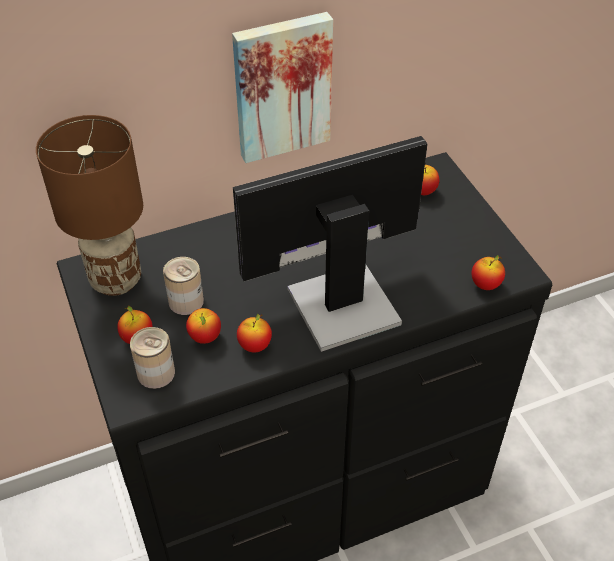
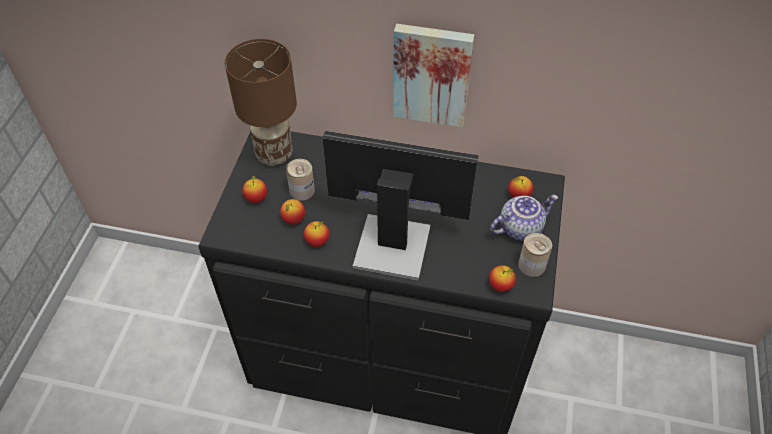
camera: 35 degrees right, 5 degrees up
can [130,327,175,389] -> can moved to [518,233,552,277]
none -> teapot [490,195,558,241]

